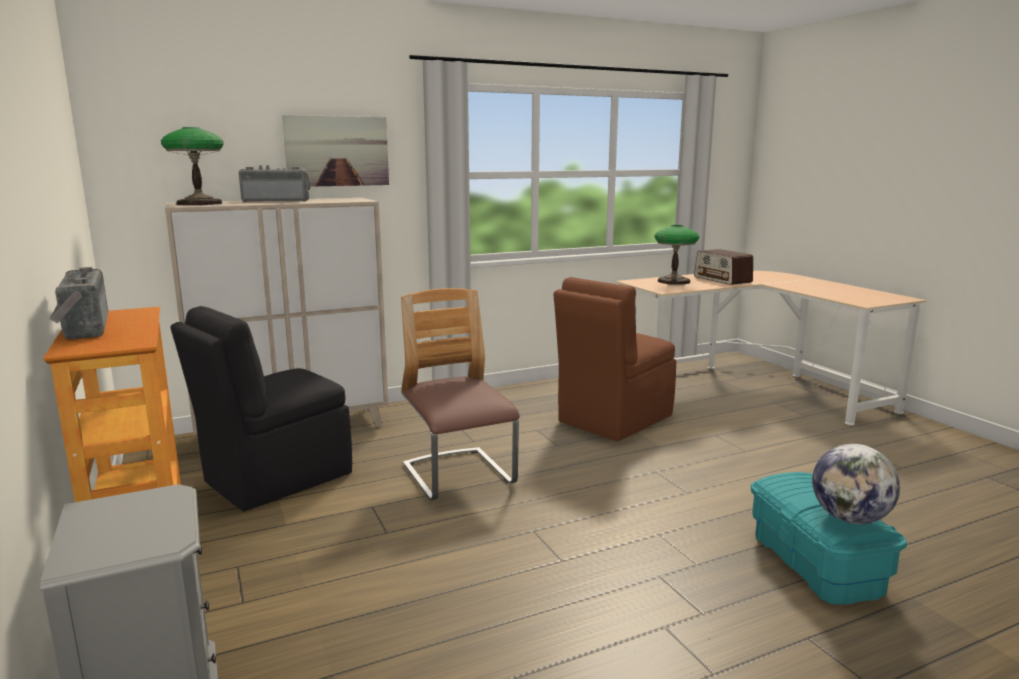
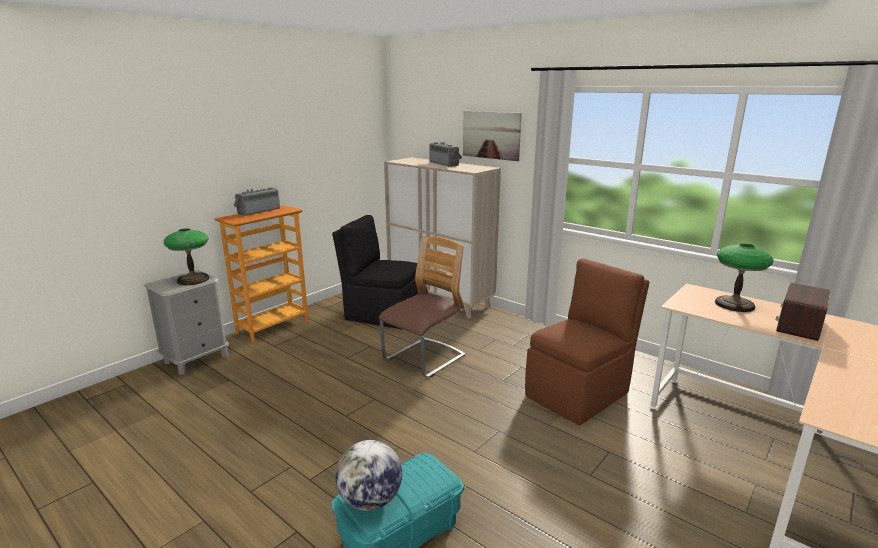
camera: 65 degrees right, 5 degrees up
table lamp [161,127,224,205] -> table lamp moved to [164,229,209,285]
brown chair [554,277,676,441] -> brown chair turned 120 degrees clockwise [525,258,649,425]

